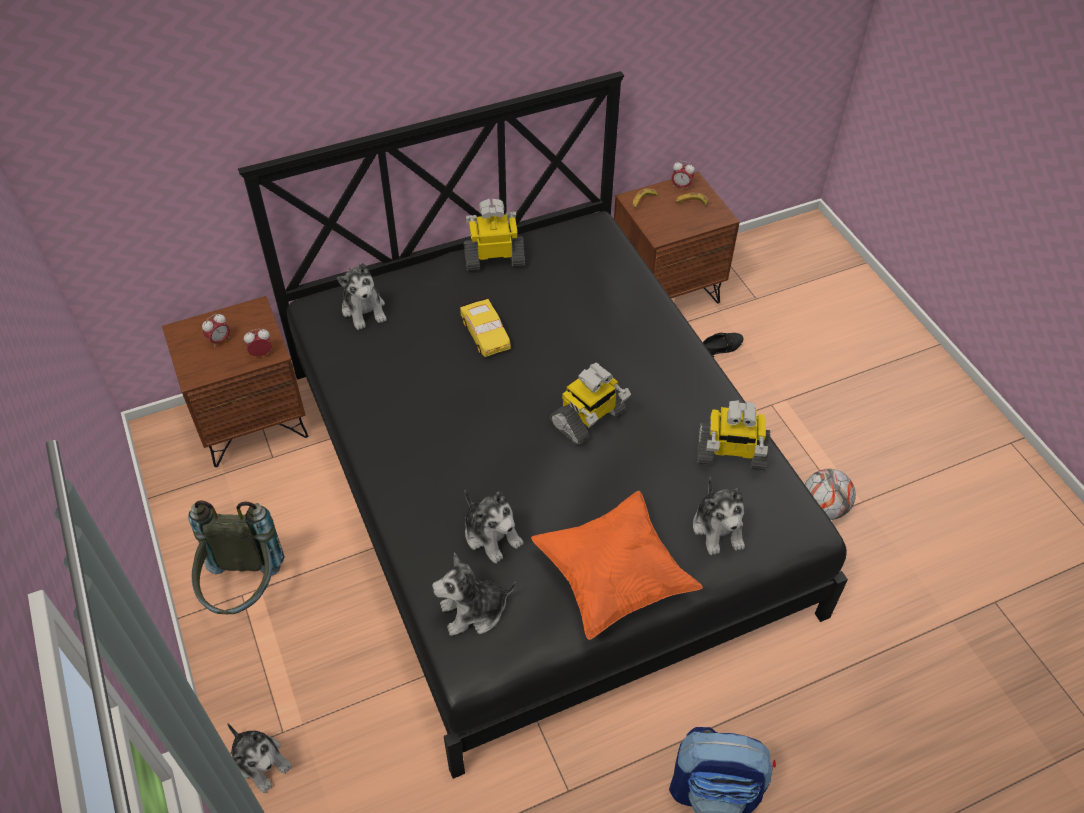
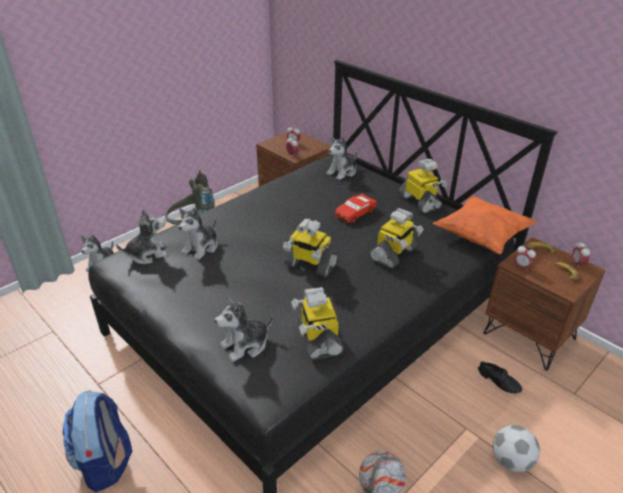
camera: 70 degrees right, 15 degrees down
plush toy [432,553,516,636] -> plush toy turned 105 degrees clockwise [116,209,168,264]
yellow toy car [460,297,511,357] -> red toy car [335,193,377,223]
orange pillow [531,491,703,640] -> orange pillow moved to [433,196,537,255]
none -> toy robot [369,208,424,269]
none -> football [493,425,540,472]
none -> alarm clock [514,245,536,269]

